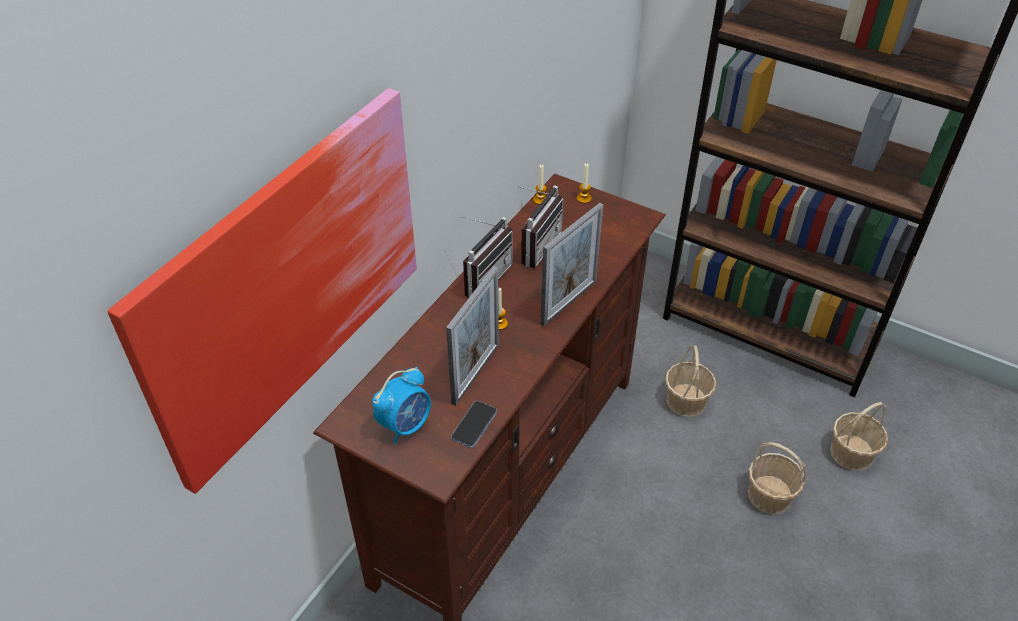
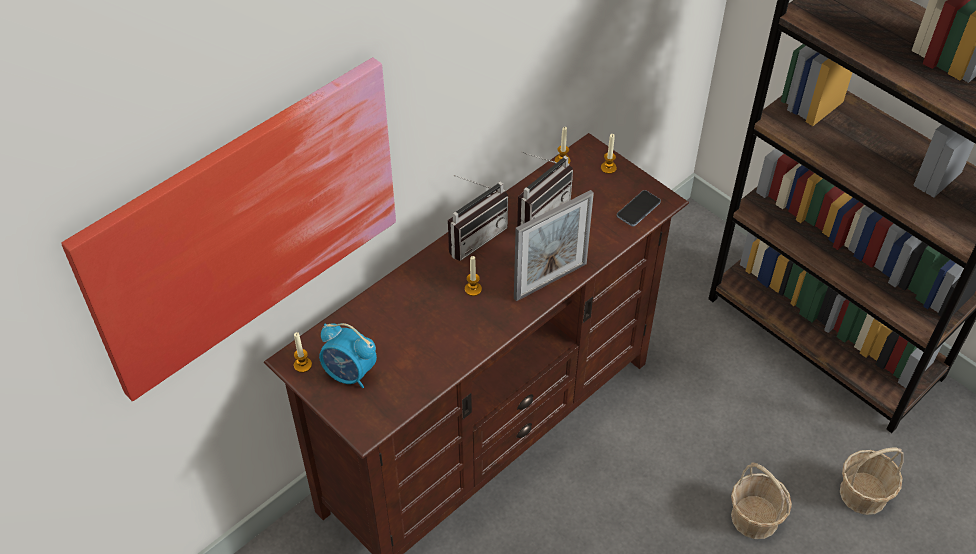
camera: 15 degrees right, 5 degrees up
alarm clock [372,367,431,444] -> alarm clock turned 60 degrees clockwise [319,323,377,388]
picture frame [446,266,499,406] -> none
phone [451,401,497,448] -> phone moved to [617,190,661,226]
basket [665,345,716,417] -> none
none -> candle [294,332,312,373]

